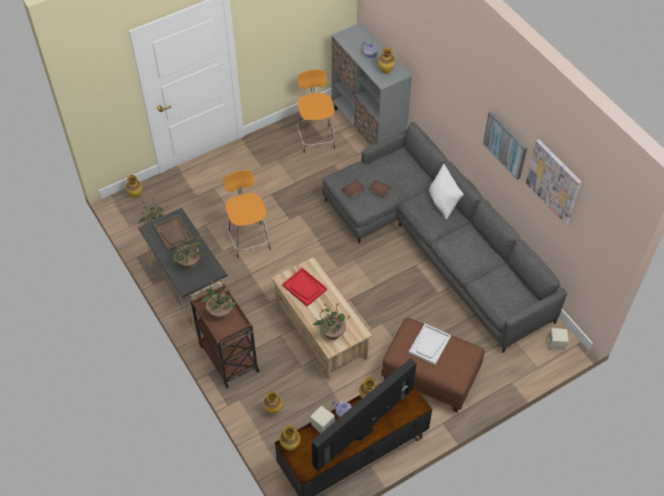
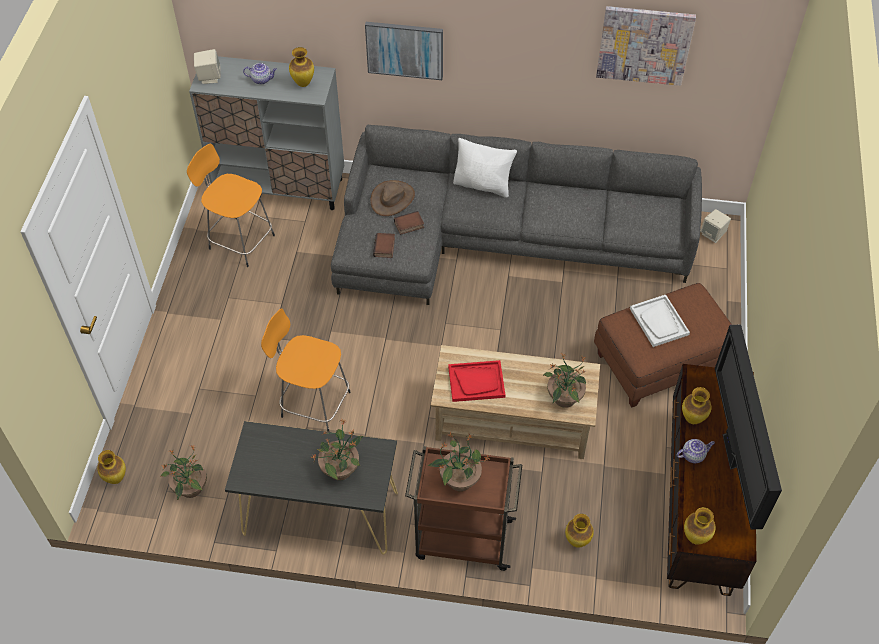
camera: 50 degrees left, 0 degrees up
brown tray [154,215,194,252] -> none
beige speaker [310,406,335,433] -> beige speaker moved to [194,49,221,84]
picture [483,111,527,180] -> picture moved to [365,22,443,80]
none -> brown hat [370,180,415,216]

